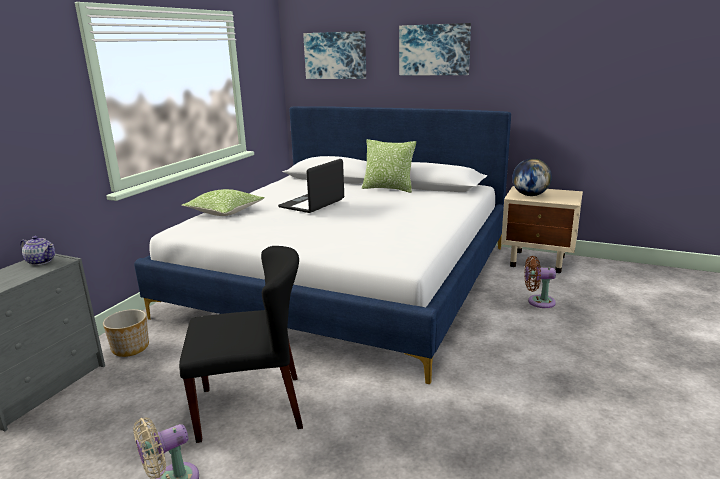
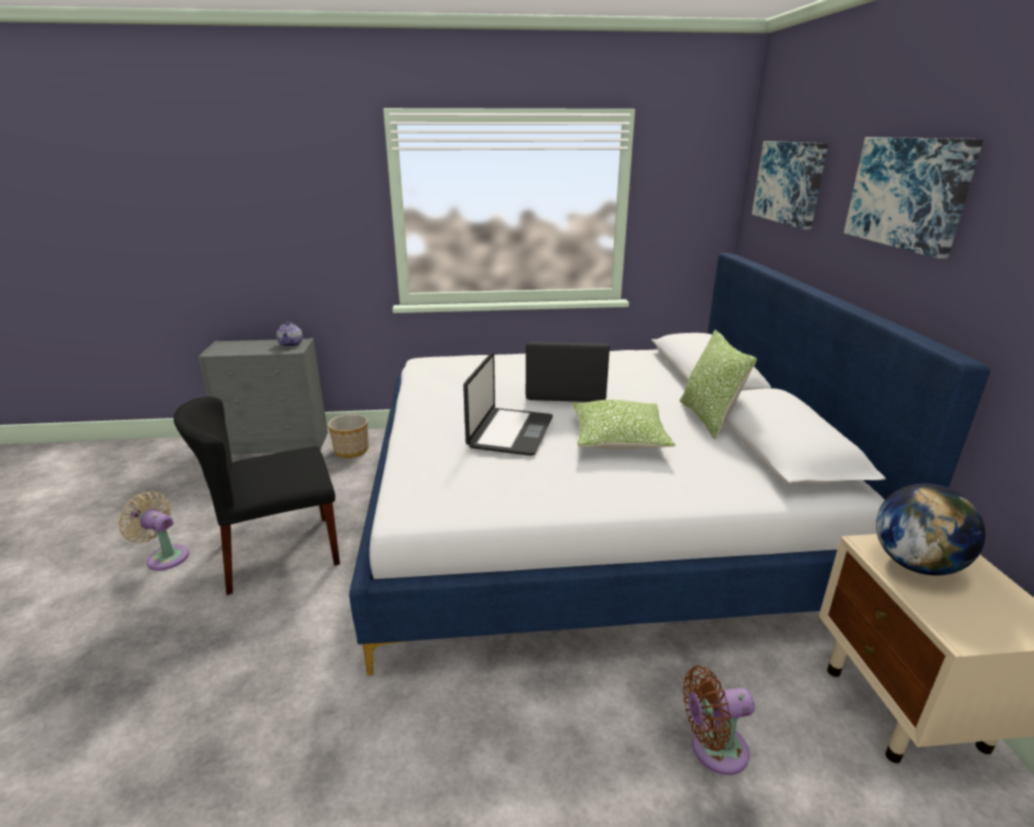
camera: 60 degrees right, 5 degrees up
black chair [179,246,303,443] -> black chair turned 105 degrees clockwise [173,396,340,595]
pillow [181,189,265,216] -> pillow moved to [572,400,675,449]
brown fan [524,256,556,308] -> brown fan turned 75 degrees counterclockwise [683,666,755,775]
none -> laptop [463,353,553,456]

